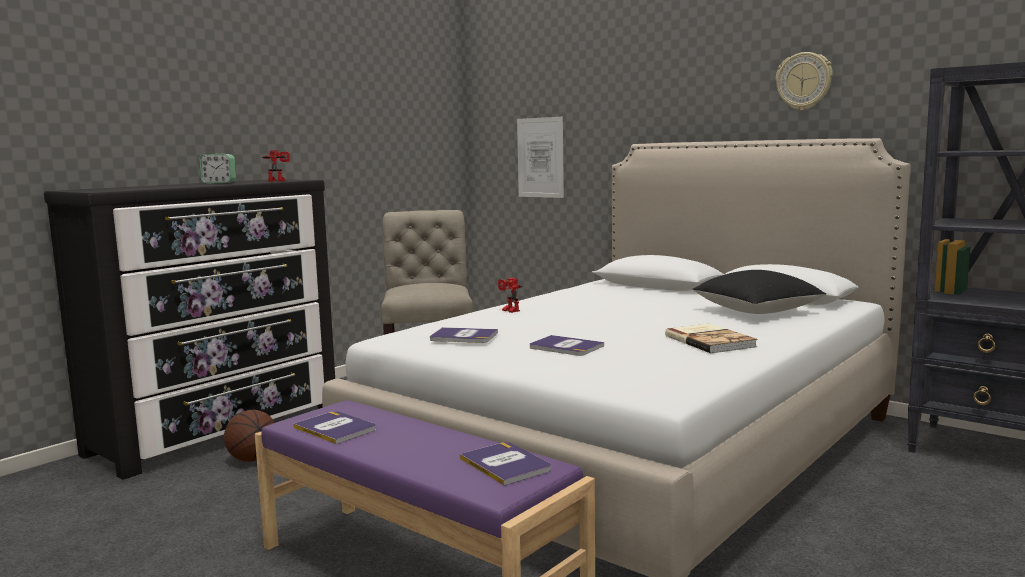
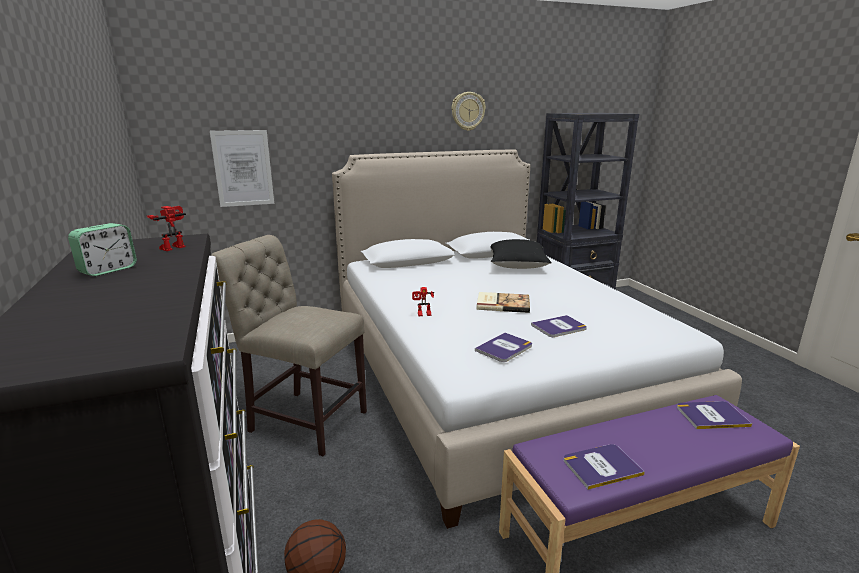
camera: 60 degrees left, 10 degrees up
book [665,324,757,353] -> book moved to [476,292,530,313]

